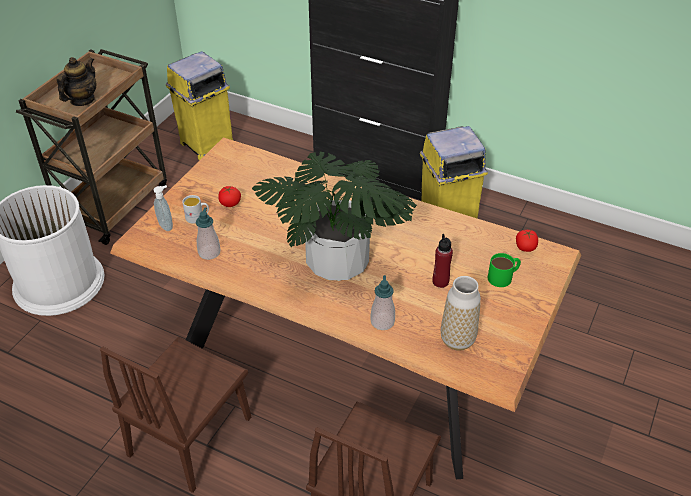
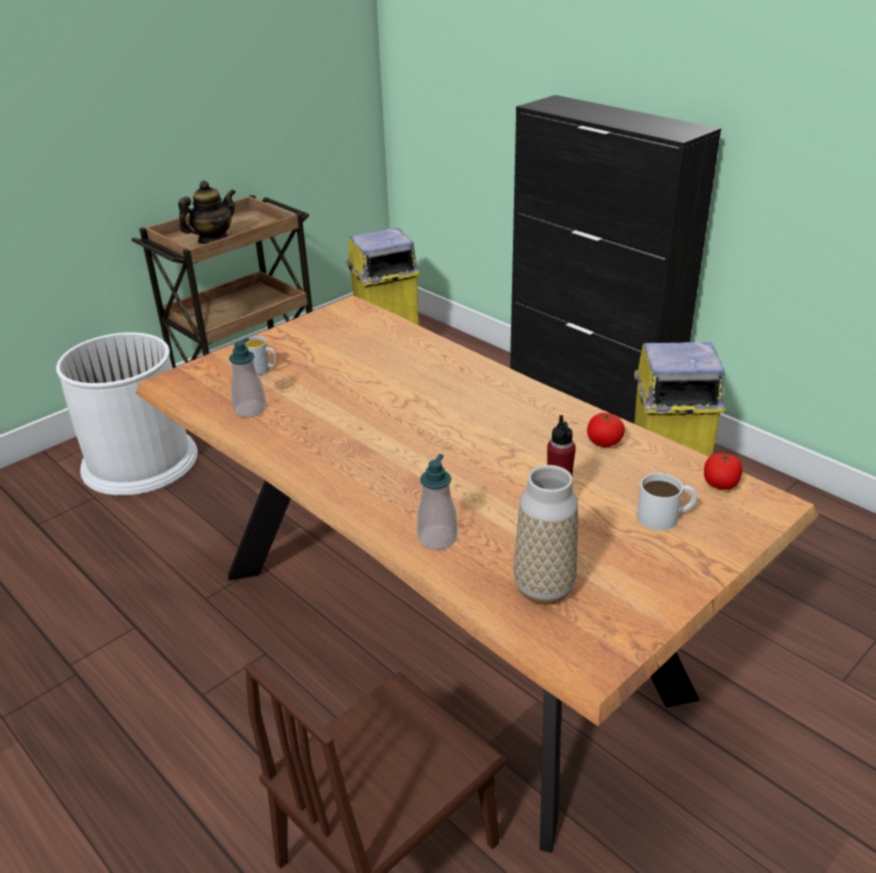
camera: 20 degrees right, 10 degrees down
brown chair [100,337,251,493] -> none
soap dispenser [154,185,173,231] -> none
tomato [218,186,241,207] -> tomato moved to [587,413,625,447]
potted plant [252,152,417,281] -> none
green mug [488,253,521,287] -> white mug [637,473,697,530]

